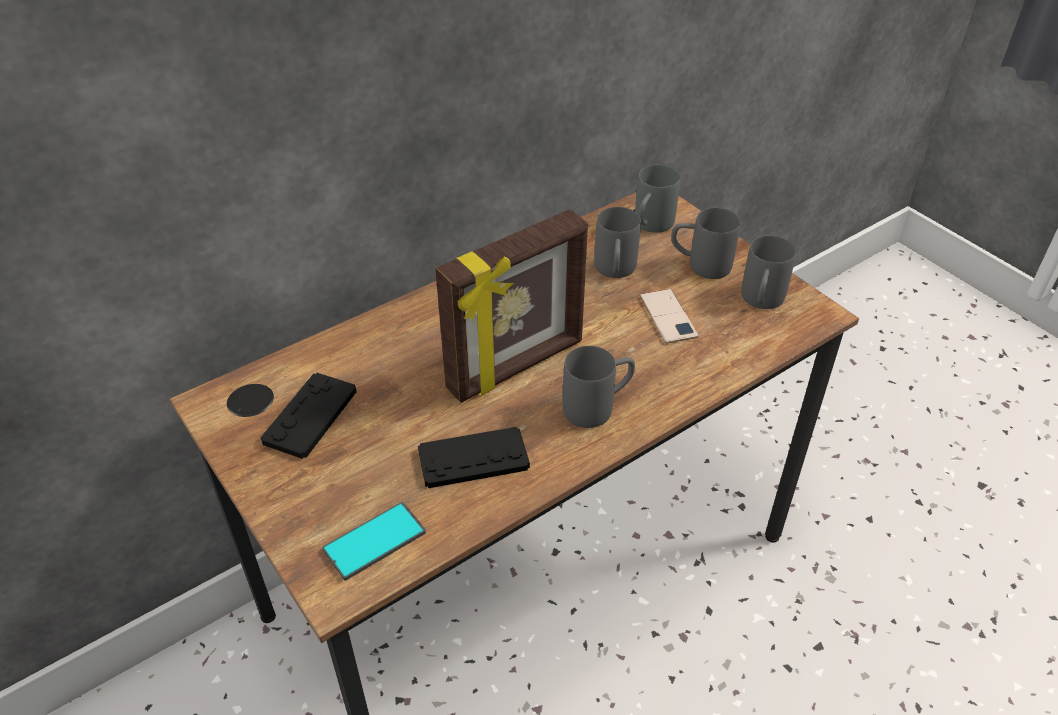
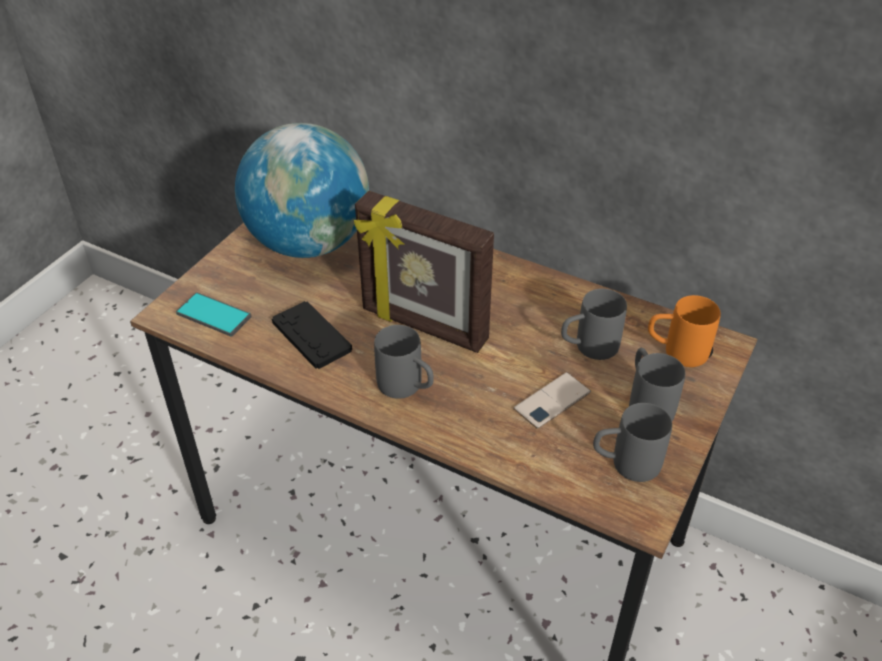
camera: 65 degrees right, 0 degrees up
black game controller [261,373,357,459] -> globe [235,123,369,258]
grey mug [635,165,680,233] -> orange mug [648,295,721,367]

